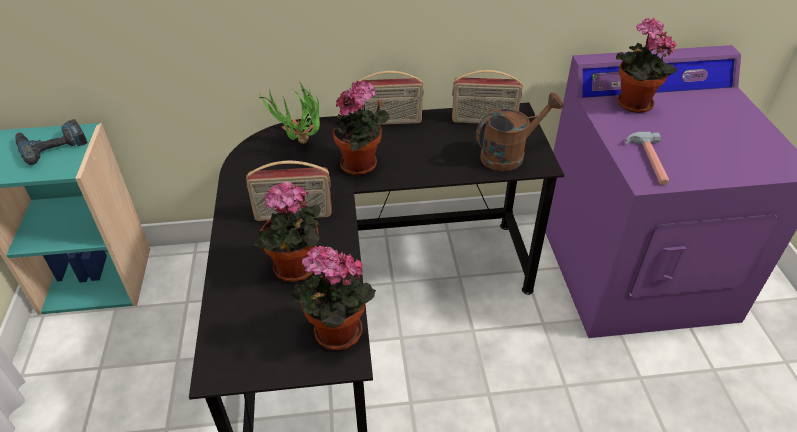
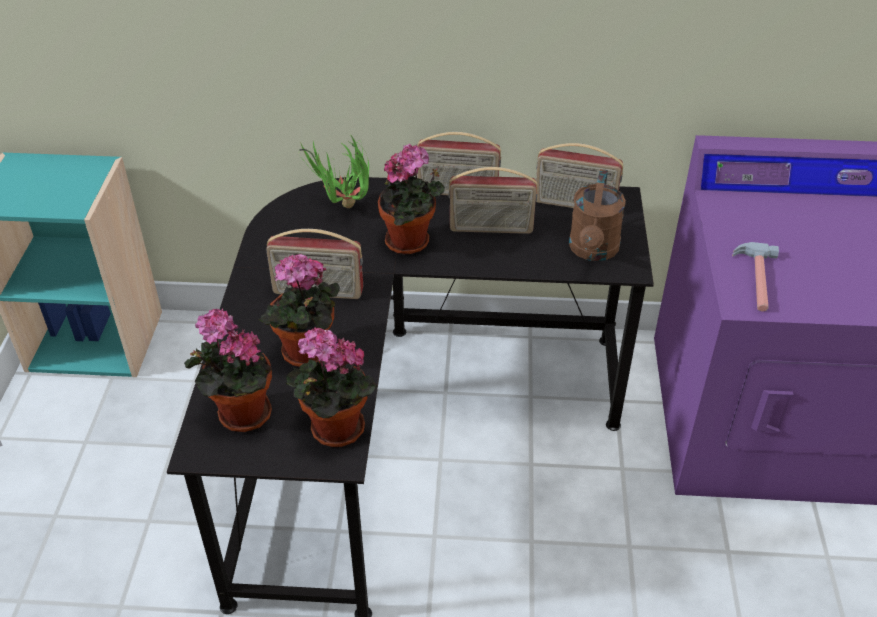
camera: 10 degrees right, 0 degrees up
power drill [15,119,88,165] -> none
brown watering can [476,93,563,171] -> brown watering can turned 120 degrees clockwise [569,169,626,261]
potted plant [616,18,677,113] -> potted plant moved to [184,308,272,432]
none -> radio [448,167,537,234]

